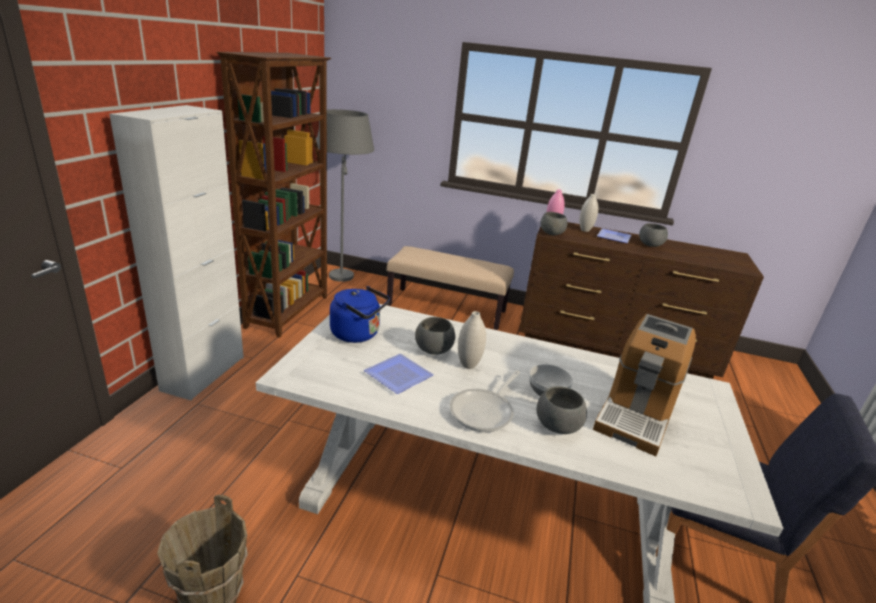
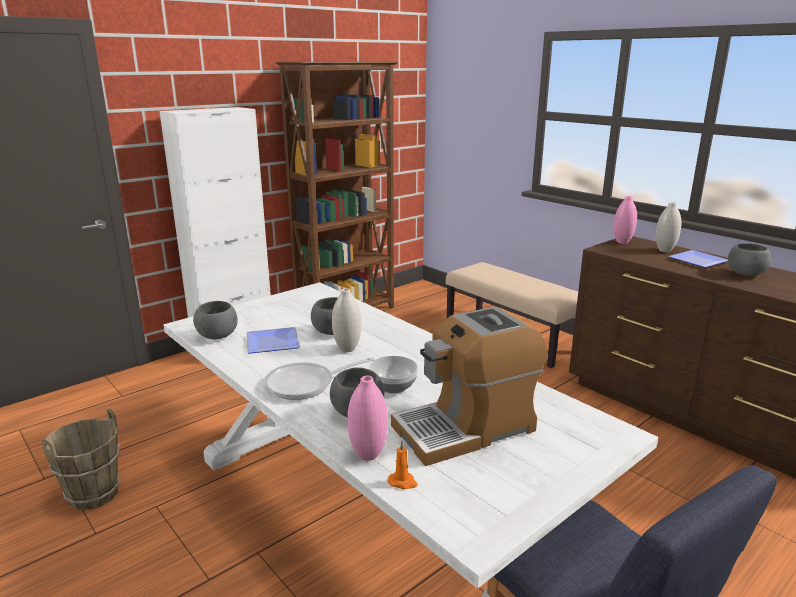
camera: 35 degrees right, 5 degrees down
grey floor lamp [316,109,374,282] -> none
blue kettle [330,286,390,343] -> none
grey bowl [540,212,568,235] -> grey bowl moved to [193,301,238,339]
none -> pink vase [347,376,388,461]
none -> orange candle [388,441,418,489]

